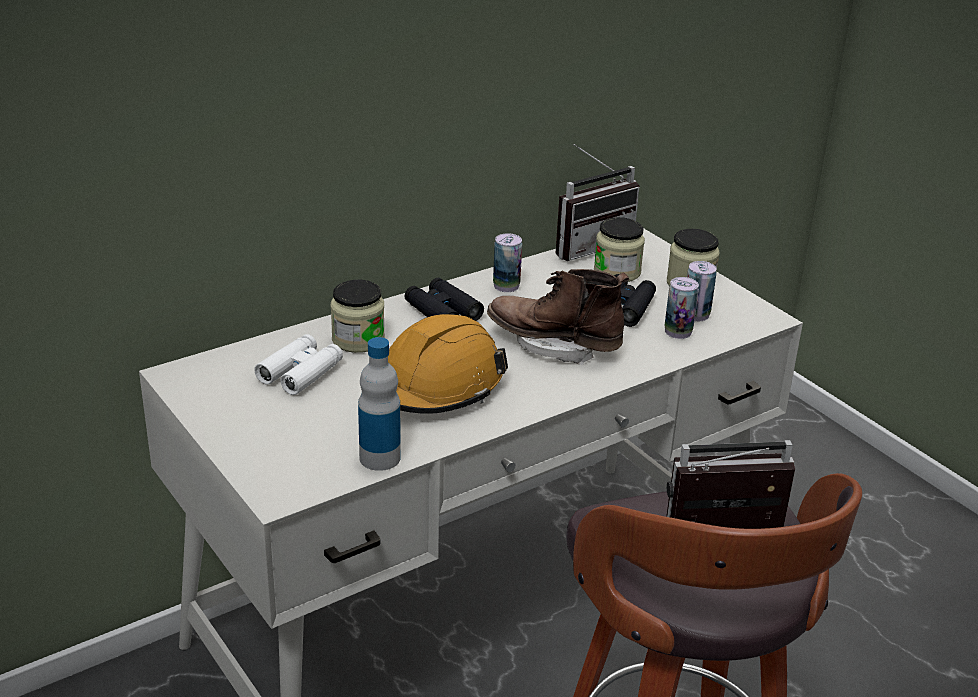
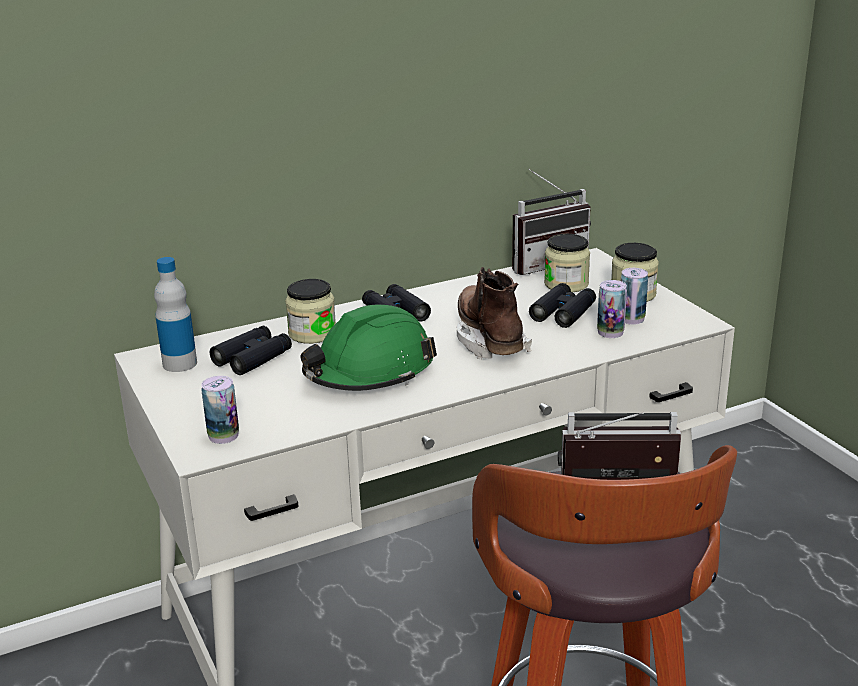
camera: 10 degrees right, 5 degrees down
white binoculars [254,334,343,395] -> black binoculars [210,326,292,375]
bottle [358,337,401,471] -> bottle moved to [154,257,197,372]
orange hard hat [388,314,508,414] -> green hard hat [300,305,437,391]
brown boot [487,269,629,365] -> brown boot turned 45 degrees clockwise [457,267,532,359]
can [493,233,522,292] -> can moved to [201,376,239,444]

